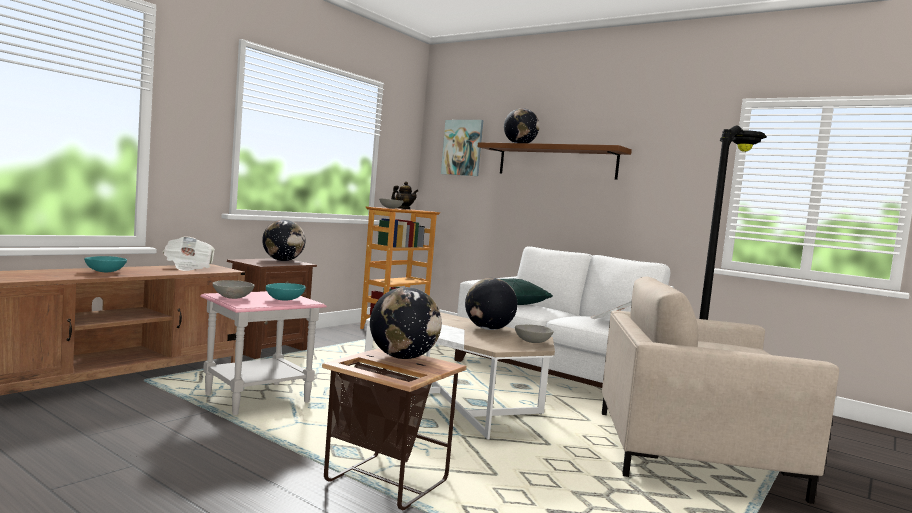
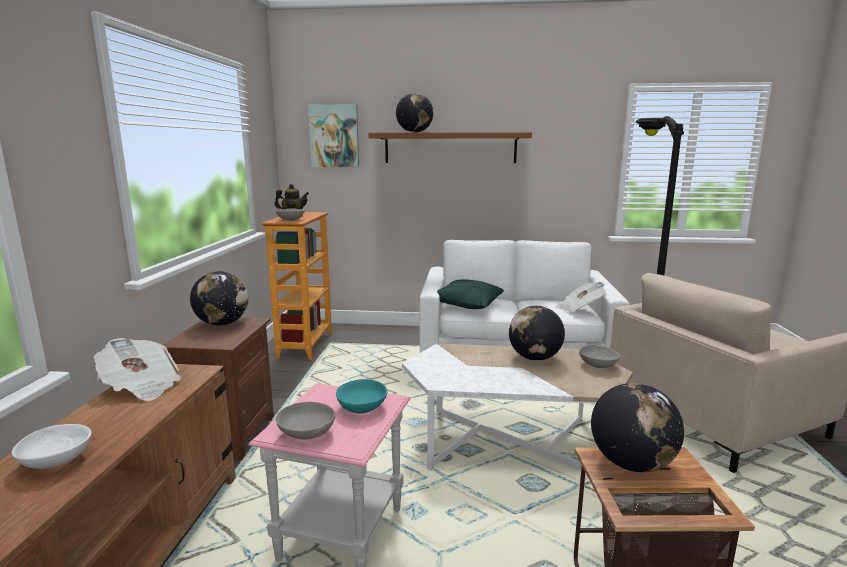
camera: 30 degrees left, 10 degrees up
turquoise bowl [84,256,127,272] -> white bowl [12,424,92,469]

